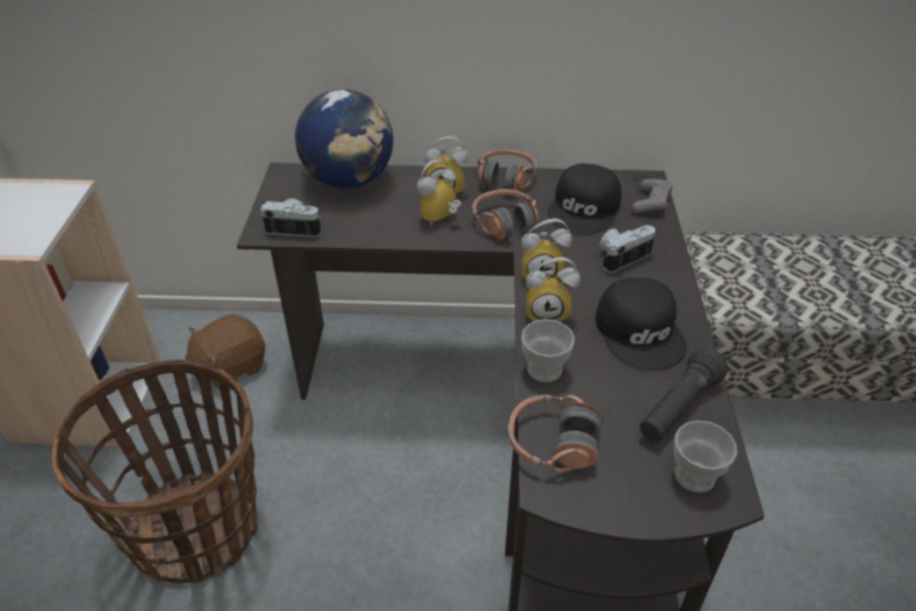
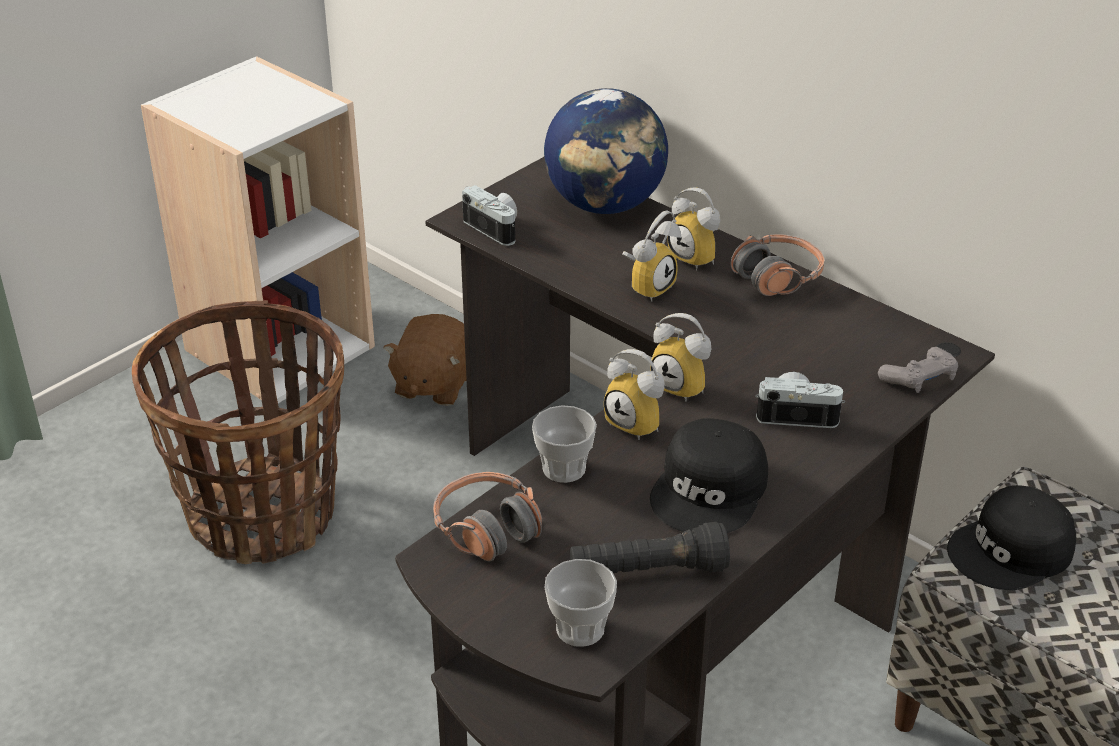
camera: 40 degrees right, 5 degrees down
brown plush toy [185,314,265,389] -> brown plush toy turned 75 degrees counterclockwise [383,314,467,406]
alarm clock [417,160,462,227] -> alarm clock turned 135 degrees clockwise [622,211,681,302]
headphones [472,189,539,240] -> none
black cap [548,163,622,234] -> black cap moved to [947,485,1076,590]

